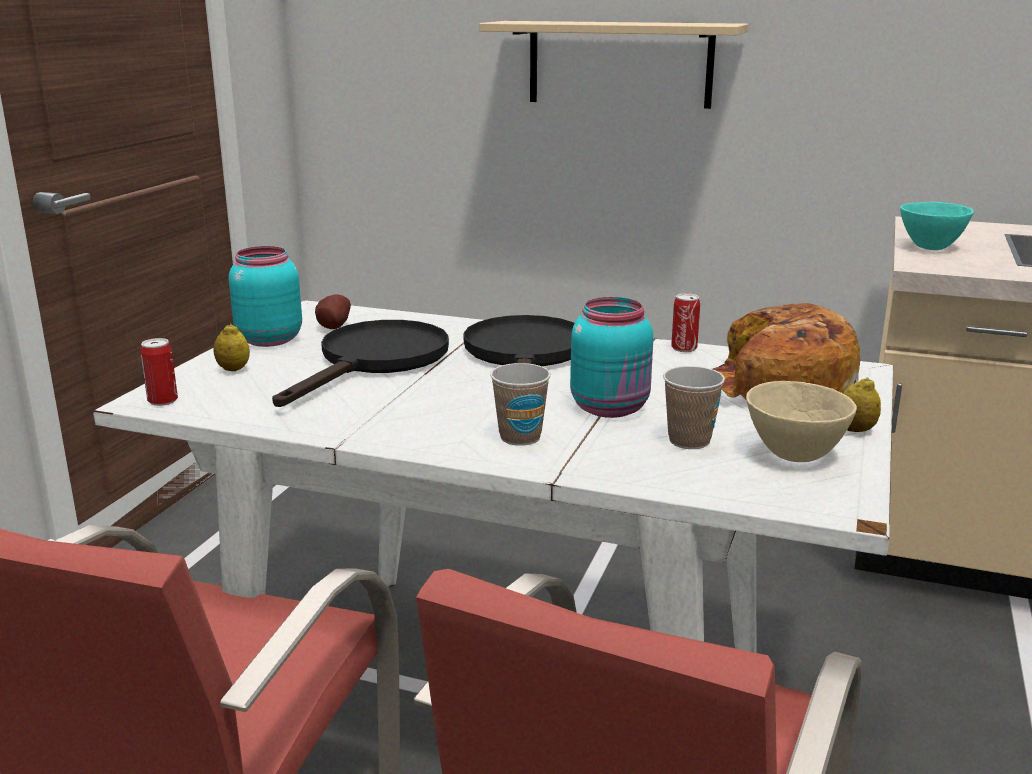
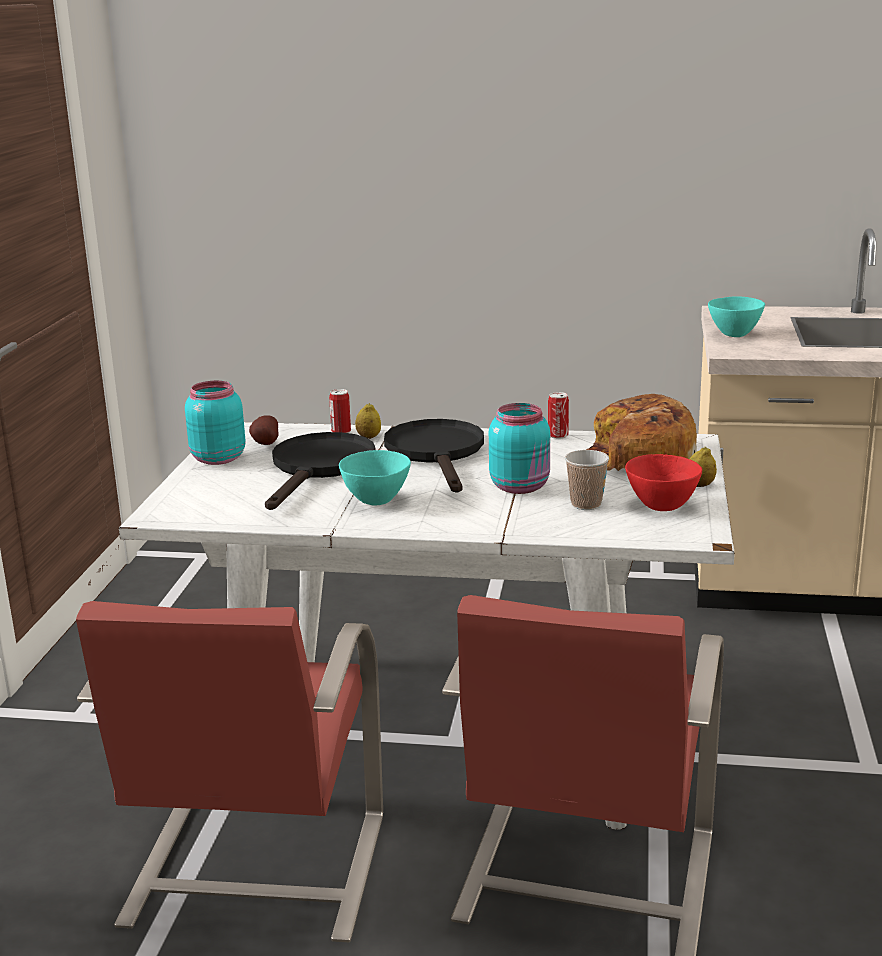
camera: 10 degrees left, 0 degrees up
can [140,338,178,406] -> can moved to [329,389,351,433]
lemon [213,324,250,371] -> lemon moved to [355,403,381,439]
beige shelf [479,21,748,109] -> none
cup [490,363,551,446] -> none
beige bowl [746,381,857,462] -> red bowl [625,454,702,511]
none -> turquoise bowl [339,450,411,505]

